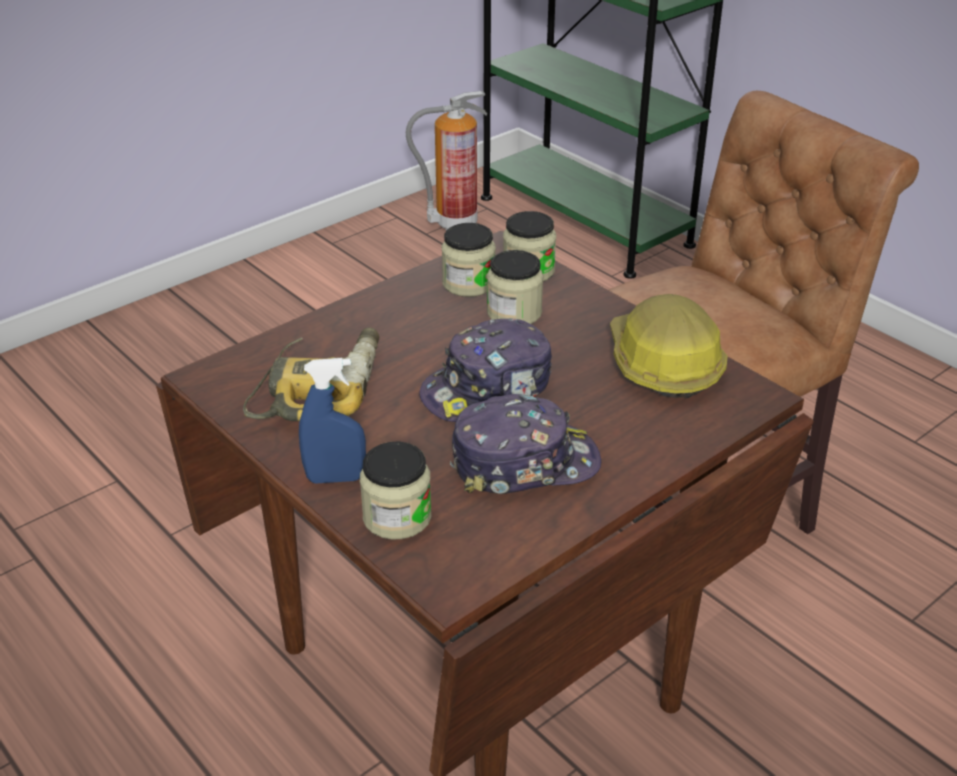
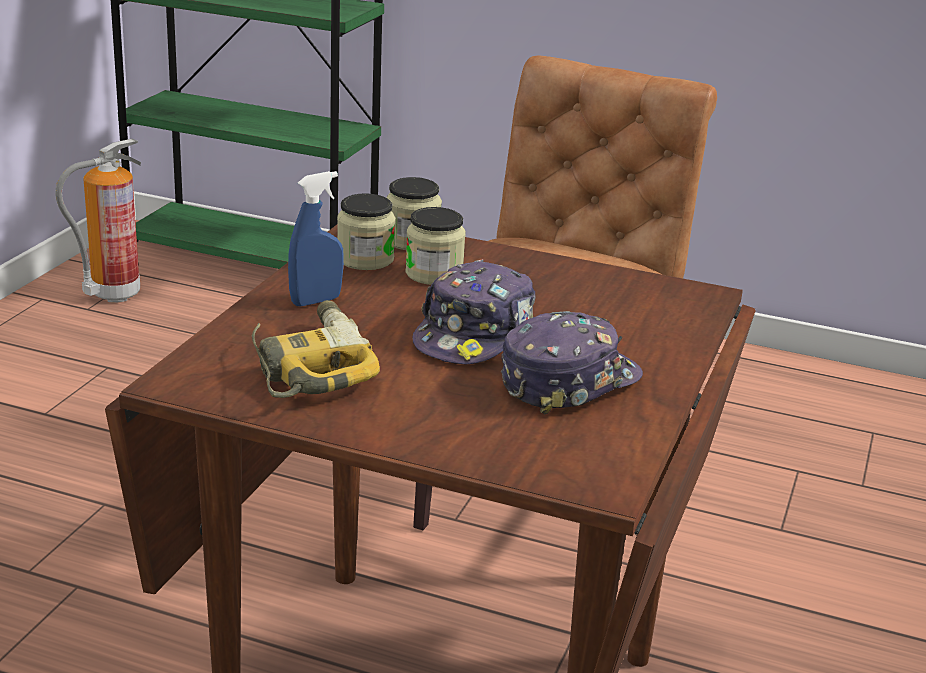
camera: 30 degrees left, 10 degrees down
blue spray bottle [299,358,366,483] -> blue spray bottle moved to [288,171,344,306]
jar [360,442,432,540] -> none
hard hat [610,294,727,398] -> none

